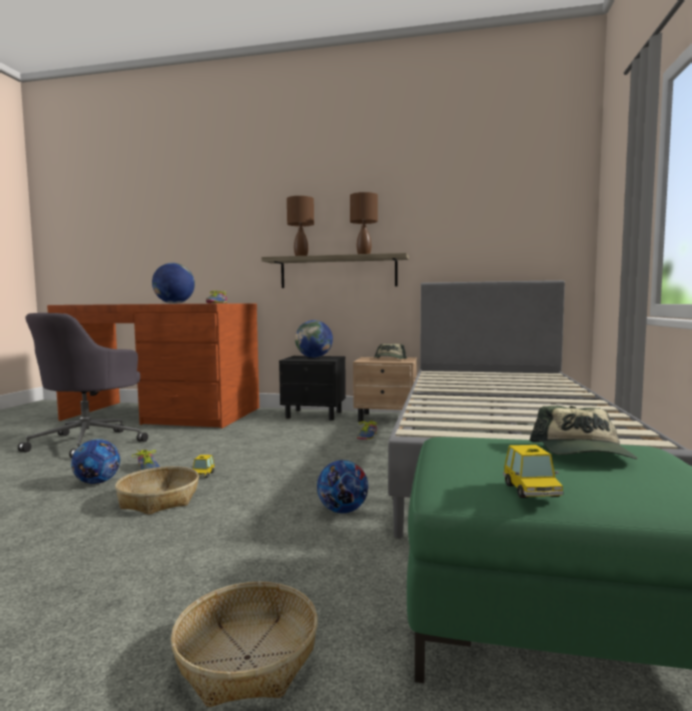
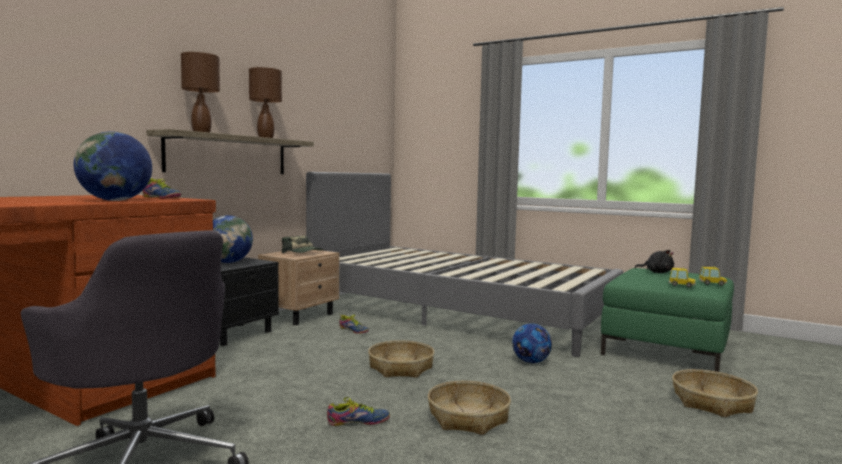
camera: 70 degrees left, 0 degrees up
football [71,439,120,484] -> none
toy car [191,455,215,478] -> toy car moved to [669,268,696,288]
cap [530,406,638,459] -> black plush toy [635,250,674,273]
none -> basket [368,340,434,378]

